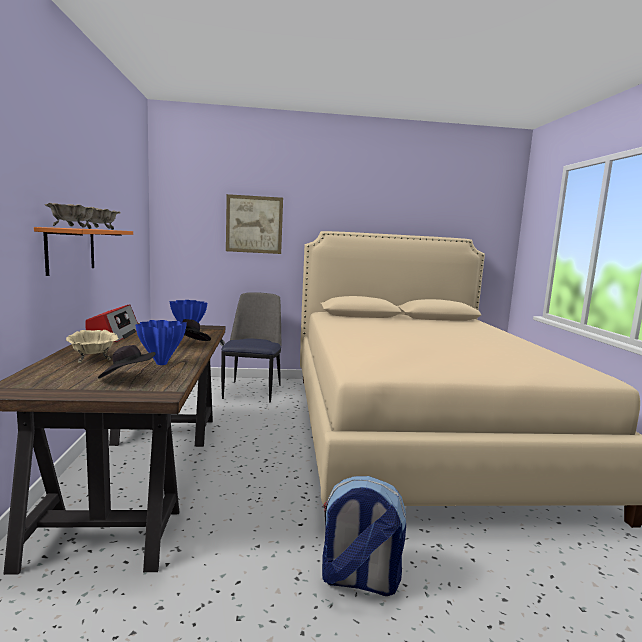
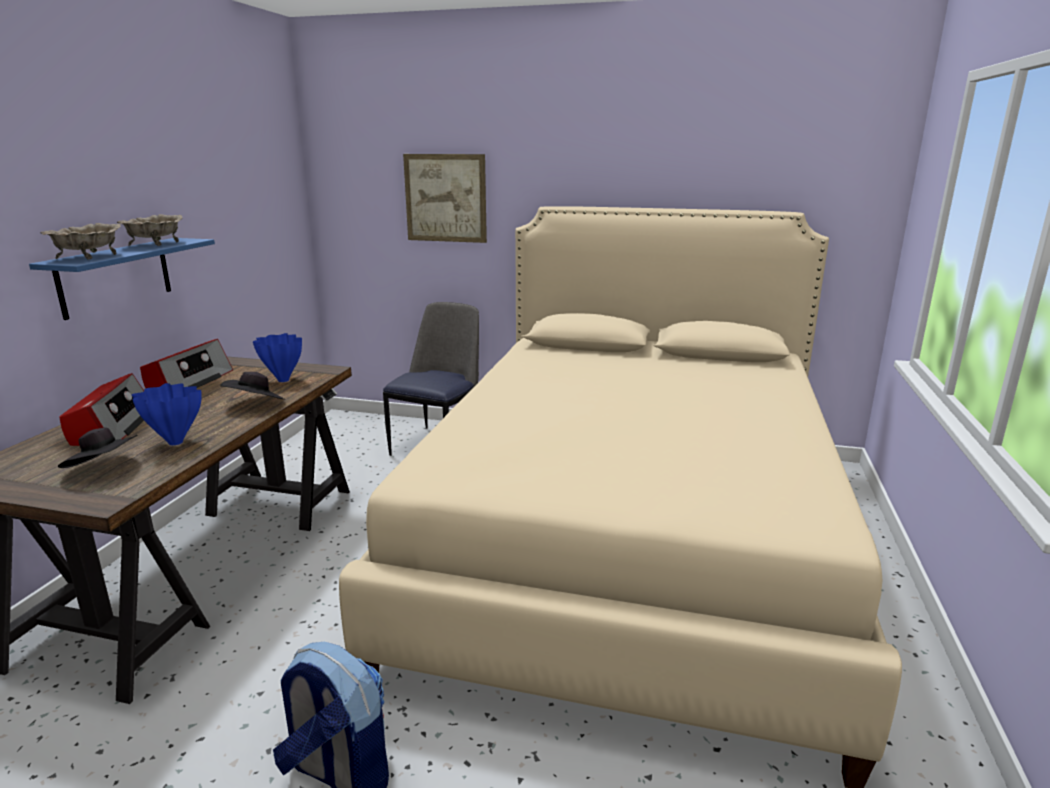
camera: 20 degrees right, 10 degrees up
orange shelf [34,227,133,276] -> blue shelf [29,238,215,320]
beige bowl [66,330,118,363] -> radio [60,373,144,446]

